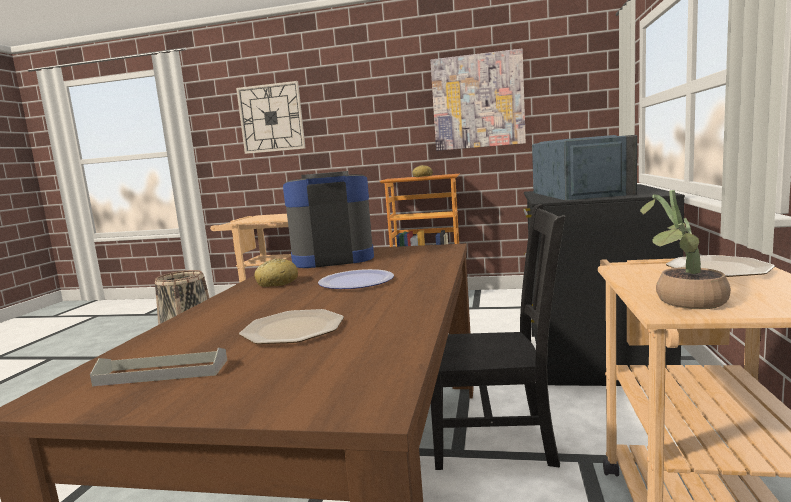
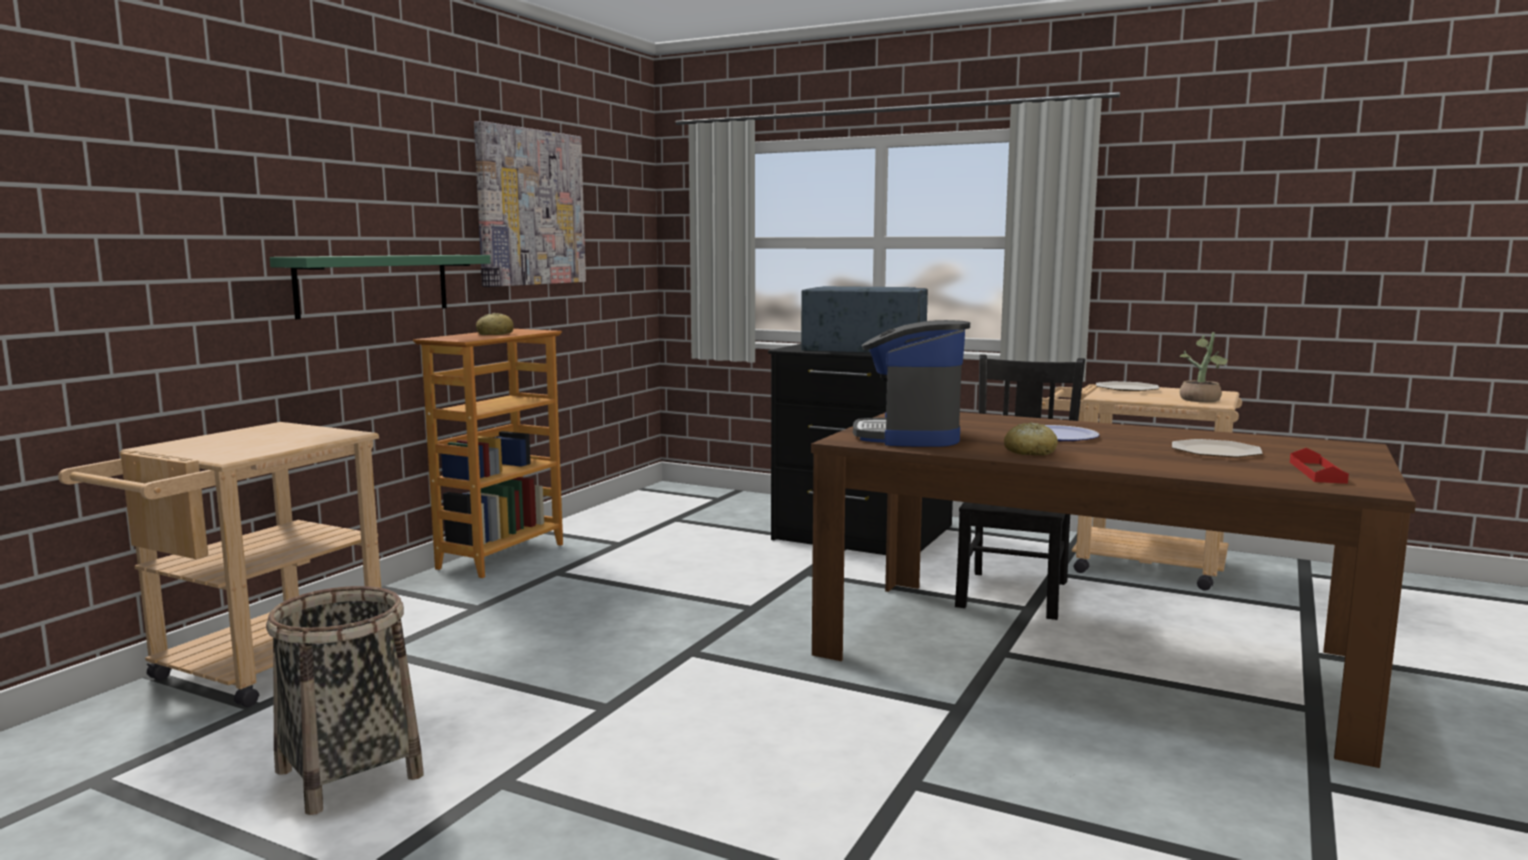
camera: 75 degrees left, 0 degrees up
grey tray [90,348,227,386] -> red tray [1290,448,1349,484]
wall clock [236,81,306,154] -> none
none -> green shelf [270,255,491,319]

